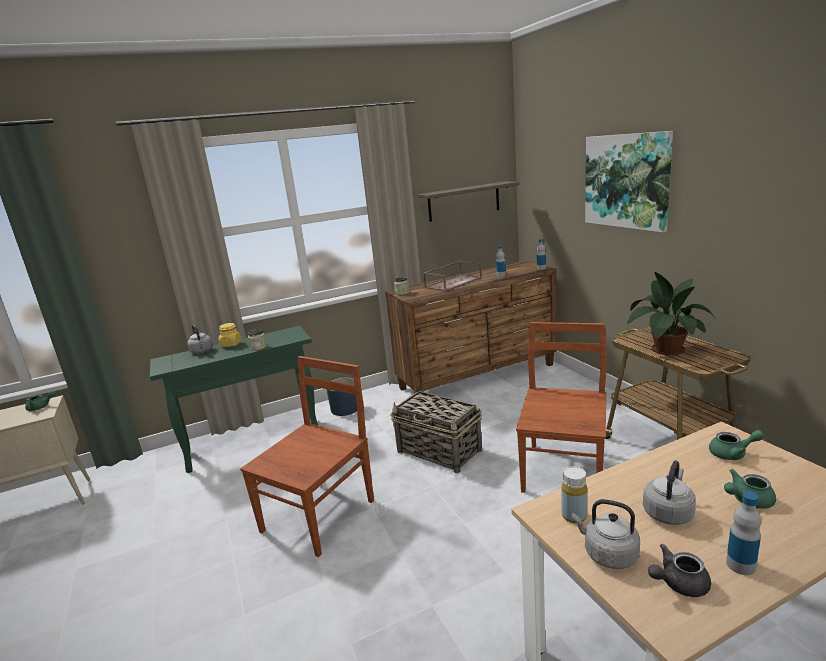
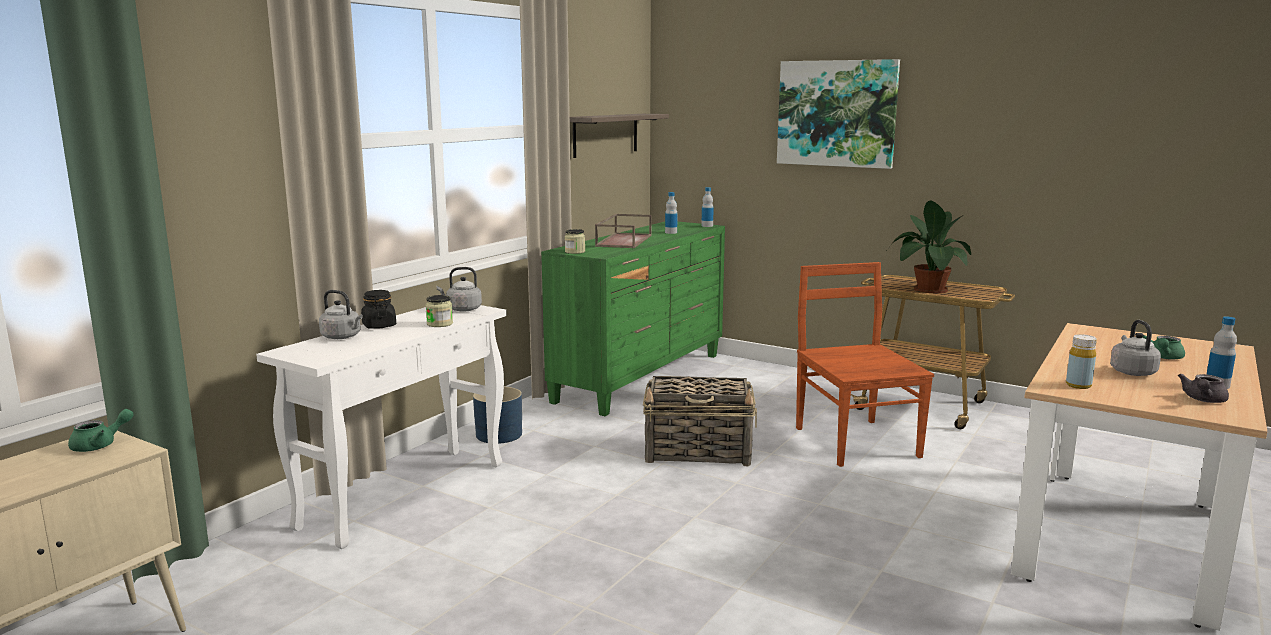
camera: 35 degrees left, 5 degrees down
green console table [150,326,318,473] -> white console table [256,305,507,549]
yellow jar [219,323,242,347] -> black jar [361,290,396,329]
brown chair [240,356,374,557] -> none
brown dresser [385,261,557,394] -> green dresser [541,221,725,416]
grey kettle [572,499,640,569] -> grey kettle moved to [436,267,482,312]
green teapot [709,430,764,460] -> none

